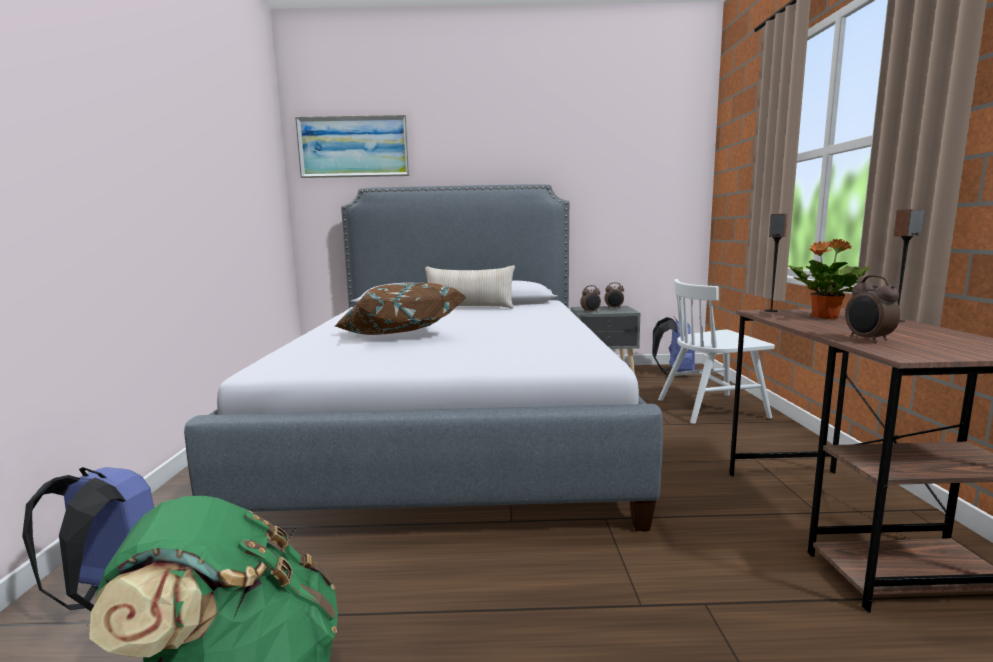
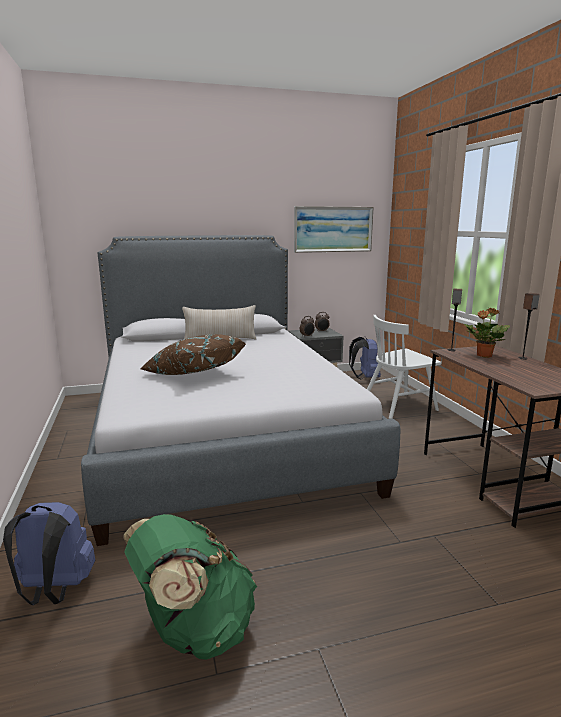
camera: 15 degrees left, 5 degrees up
picture [295,115,410,178] -> picture moved to [294,206,374,253]
alarm clock [845,275,900,343] -> none

